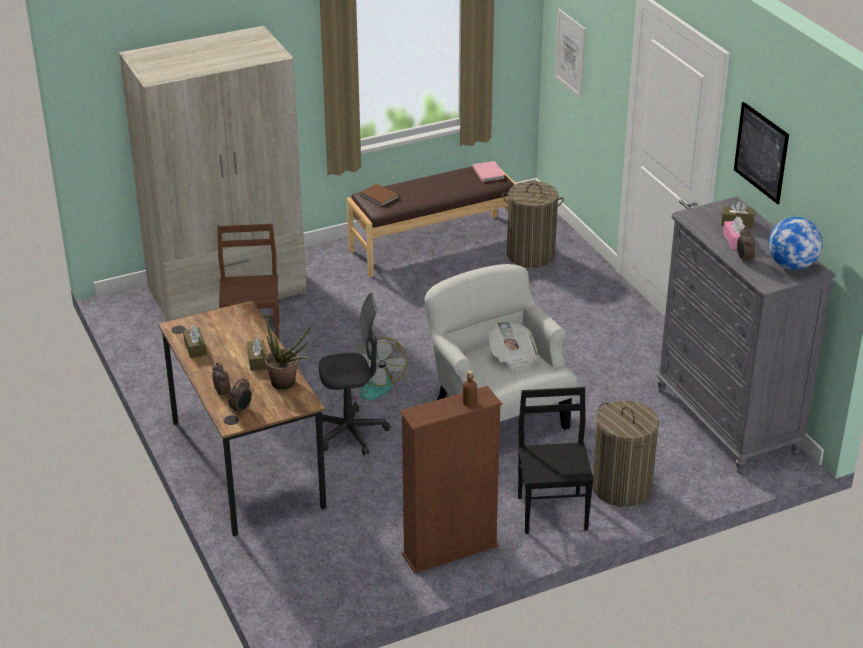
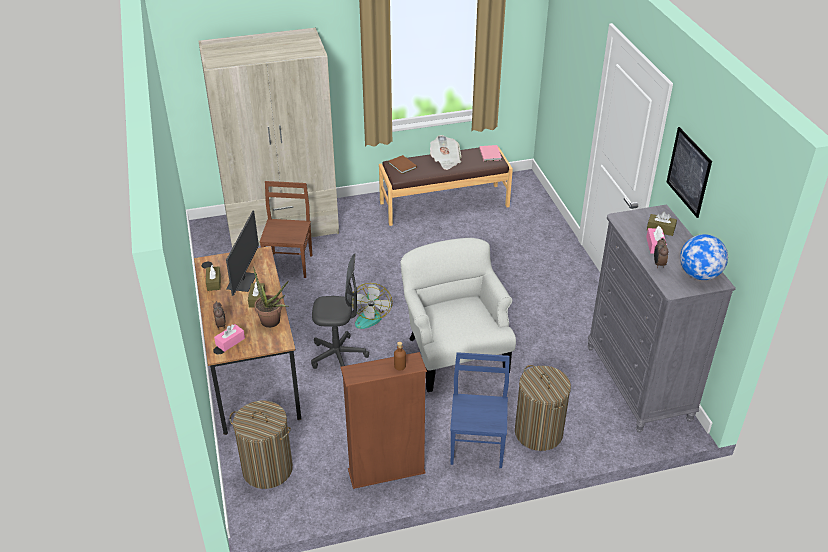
camera: 10 degrees right, 5 degrees up
alarm clock [228,379,252,415] -> pink tissue box [214,324,245,352]
newspaper [488,320,539,374] -> newspaper moved to [430,135,461,170]
laundry basket [502,181,564,268] -> laundry basket moved to [229,400,293,489]
black chair [518,387,594,534] -> blue chair [450,352,510,468]
picture [555,9,586,99] -> none
none -> monitor [226,211,259,296]

